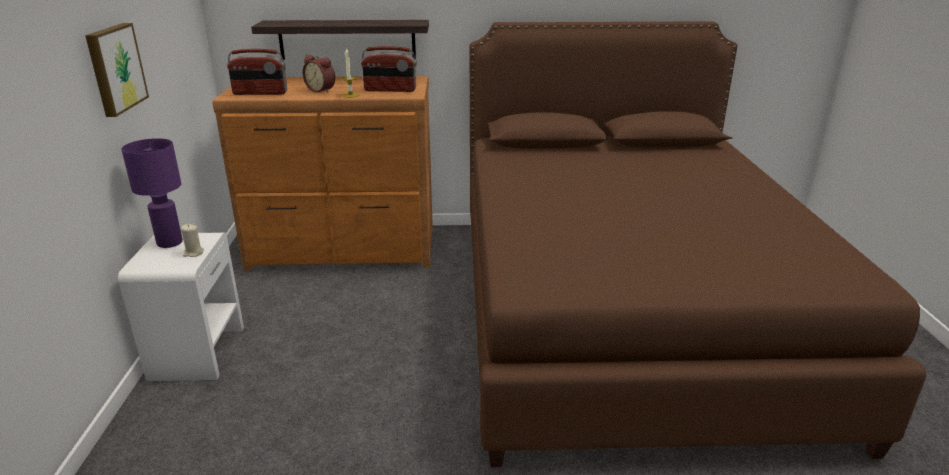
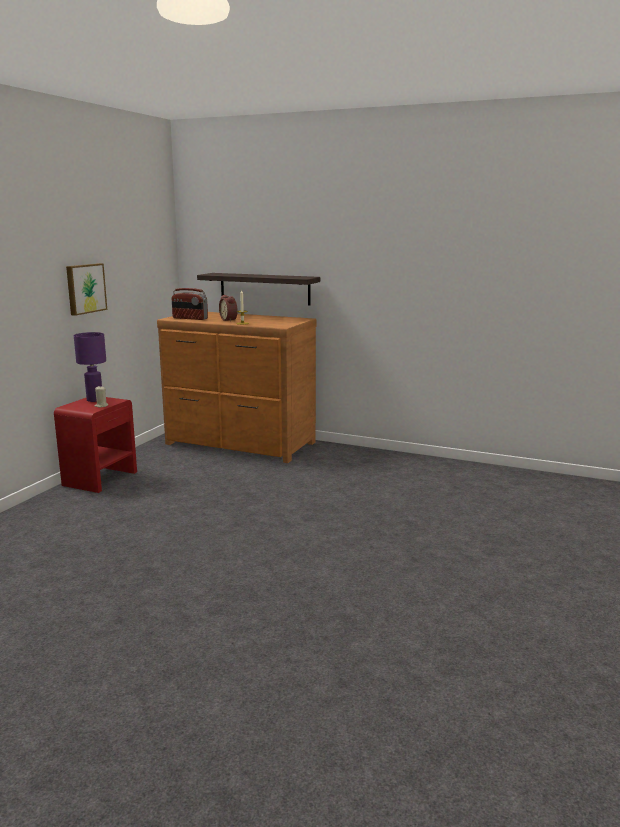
camera: 25 degrees right, 10 degrees down
white nightstand [118,232,244,381] -> red nightstand [54,397,137,493]
radio [361,46,417,92] -> none
brown bed [470,21,926,467] -> none

